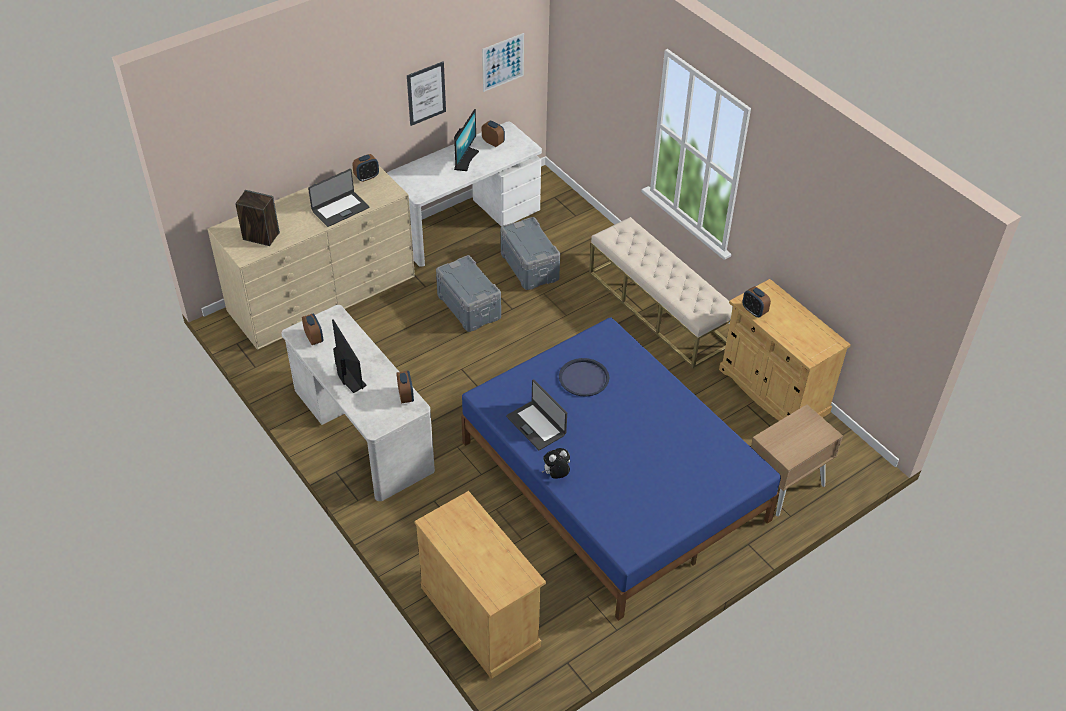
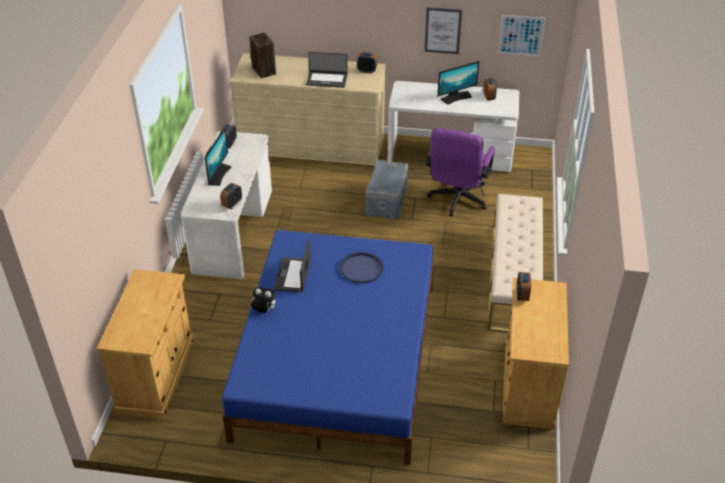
camera: 45 degrees right, 5 degrees down
grey storage box [501,217,560,290] -> purple office chair [426,128,494,217]
beige nightstand [751,404,843,517] -> none

